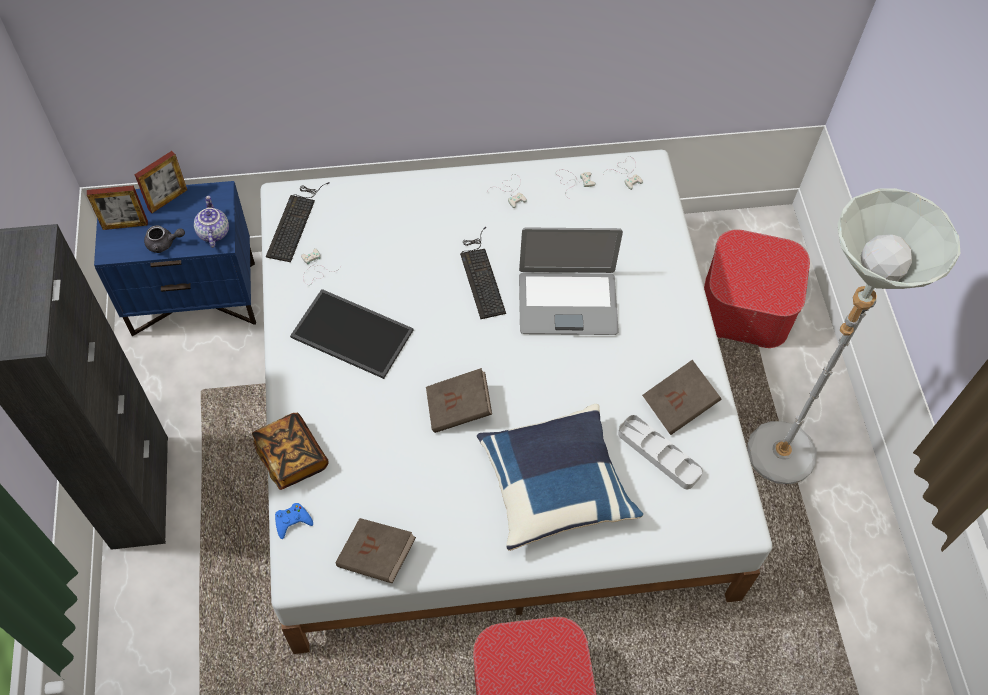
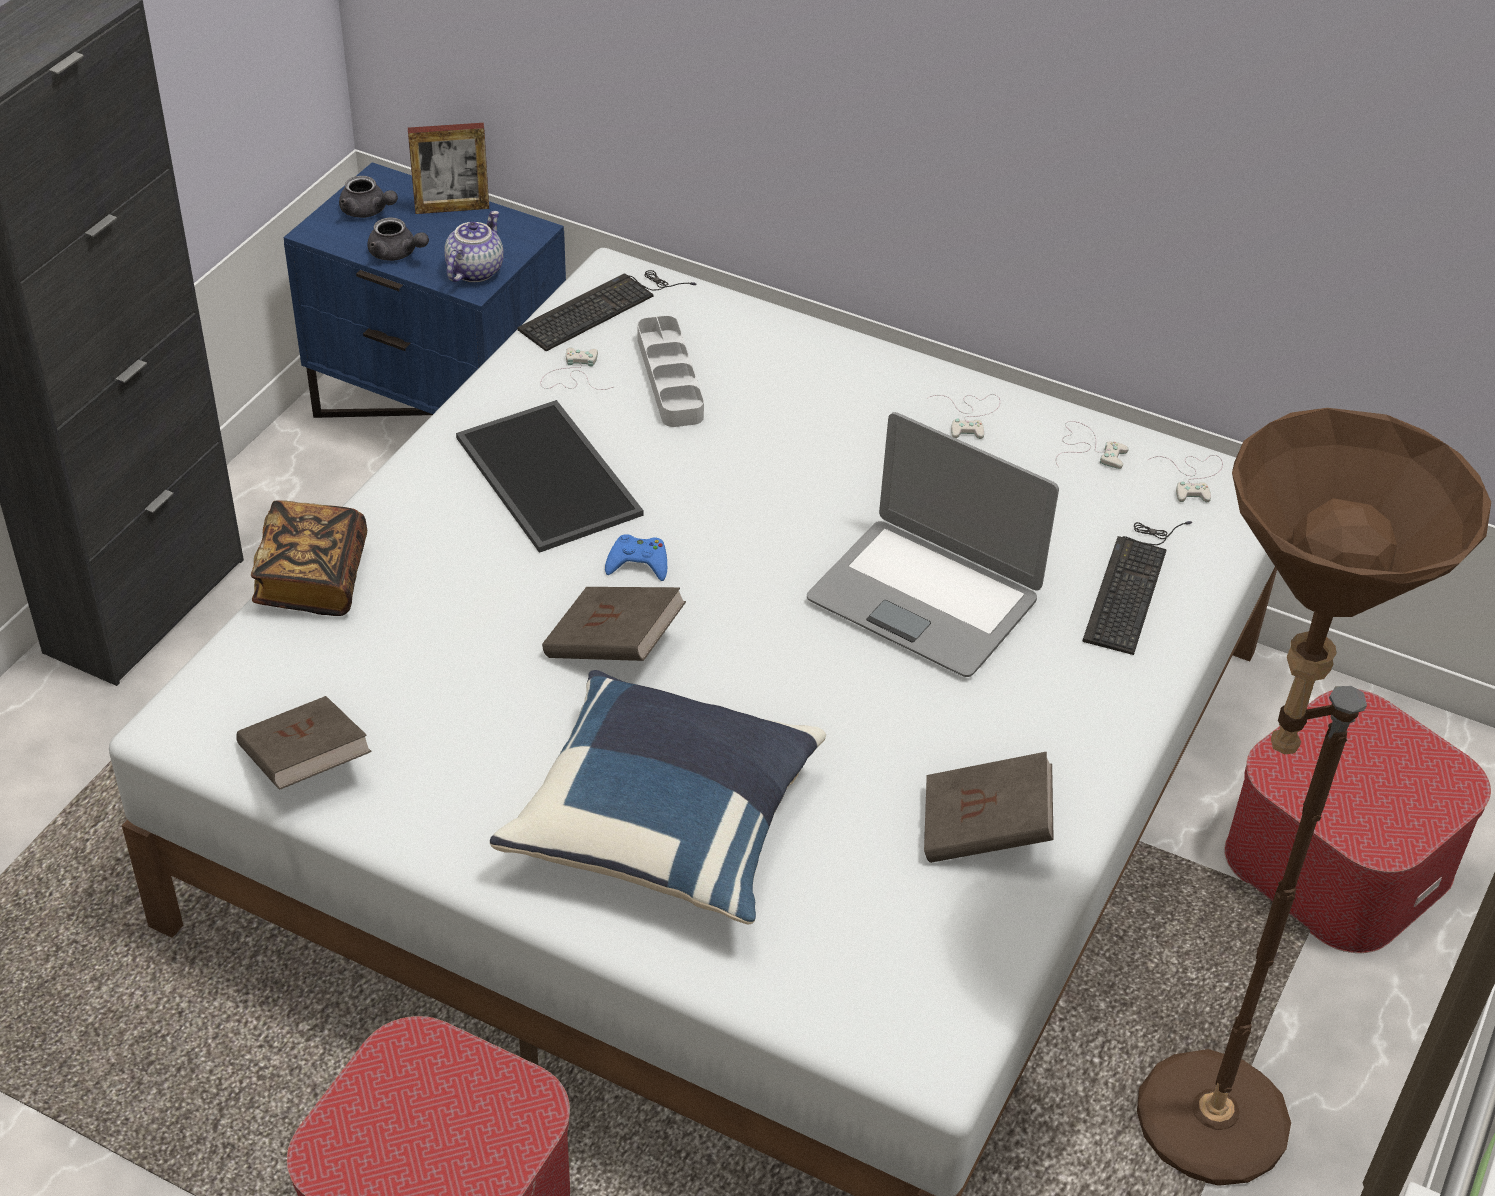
camera: 35 degrees right, 15 degrees down
picture frame [87,185,148,230] -> grey teapot [339,176,398,218]
blue game controller [275,503,313,539] -> blue game controller moved to [605,535,667,581]
keyboard [460,227,506,319] -> keyboard moved to [1082,521,1192,655]
grey tray [618,415,703,489] -> grey tray moved to [637,315,704,427]
grey floor lamp [747,188,961,484] -> brown floor lamp [1137,408,1491,1186]

